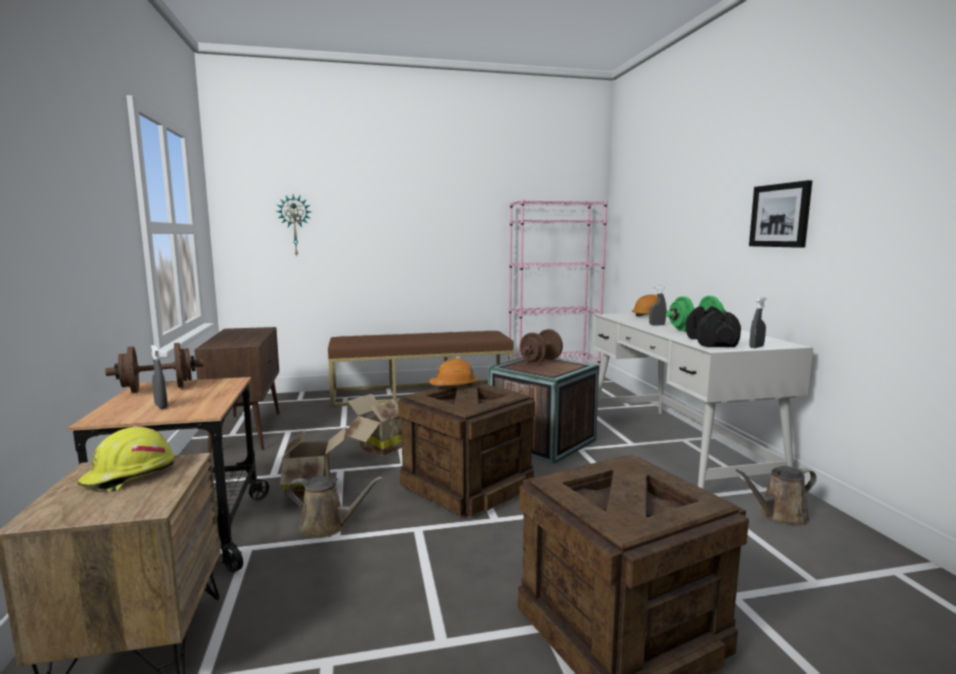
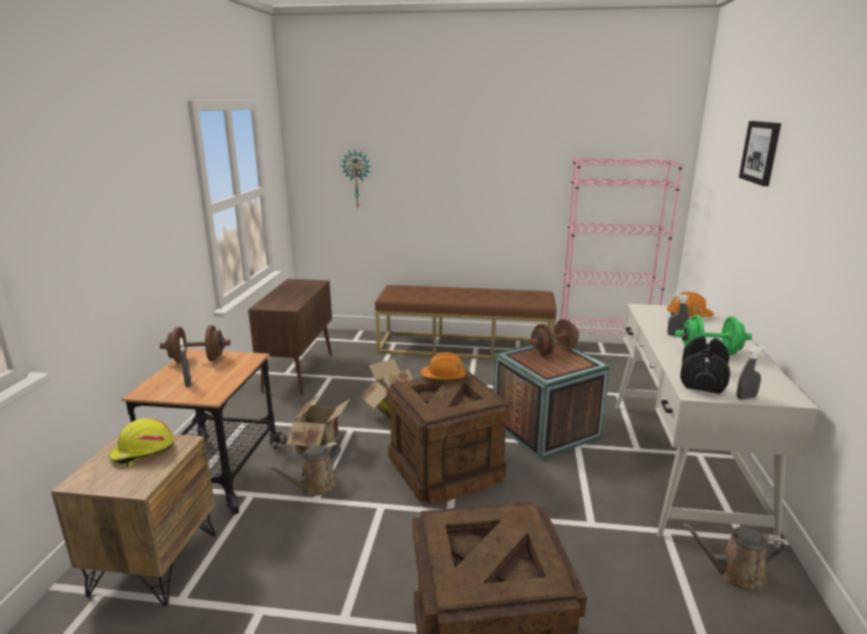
camera: 20 degrees right, 10 degrees up
brown watering can [287,476,383,538] -> brown watering can turned 105 degrees clockwise [266,442,341,496]
picture [749,180,812,248] -> picture moved to [739,121,781,186]

